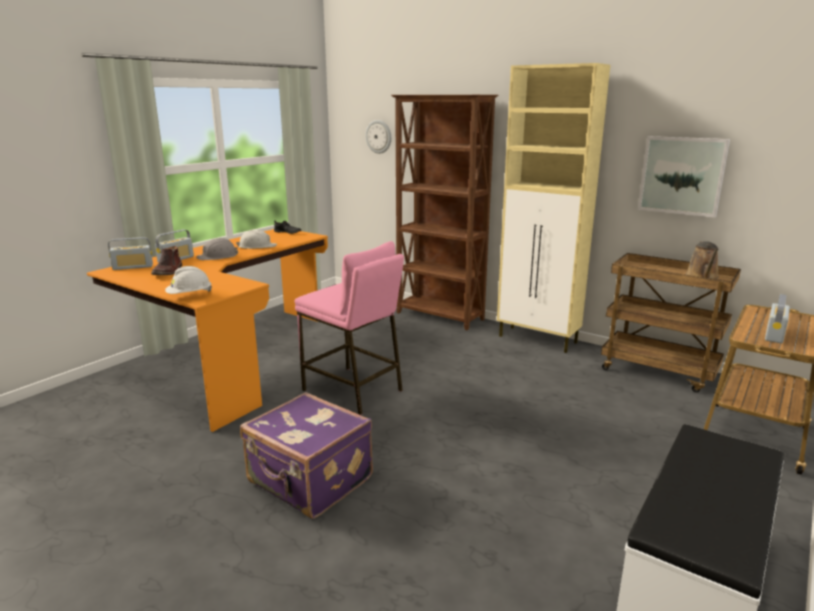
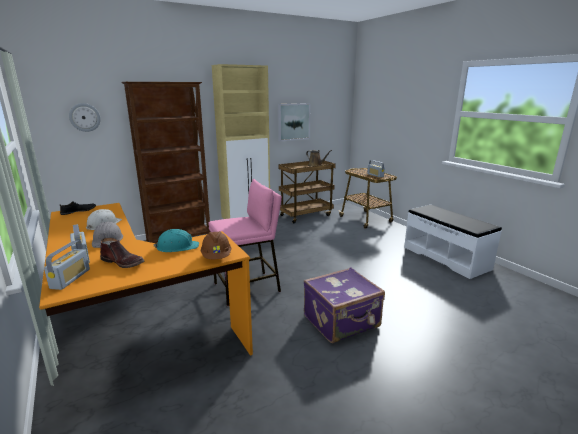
camera: 65 degrees left, 0 degrees up
white hard hat [165,266,212,294] -> brown hard hat [201,231,231,260]
none -> turquoise hard hat [153,229,199,252]

